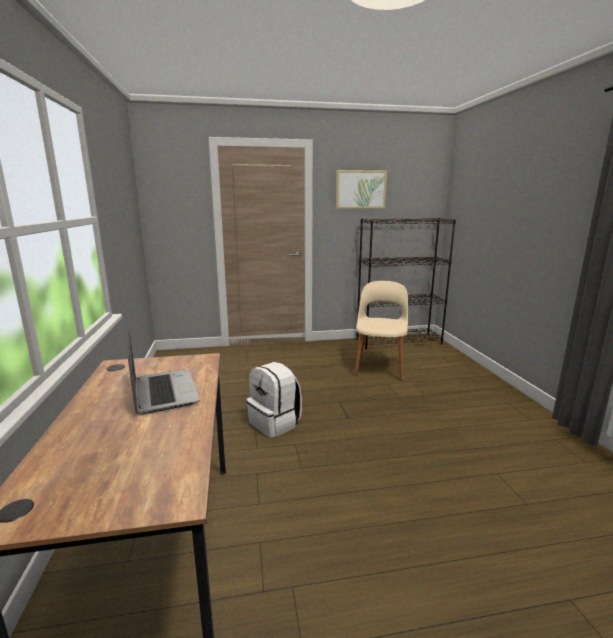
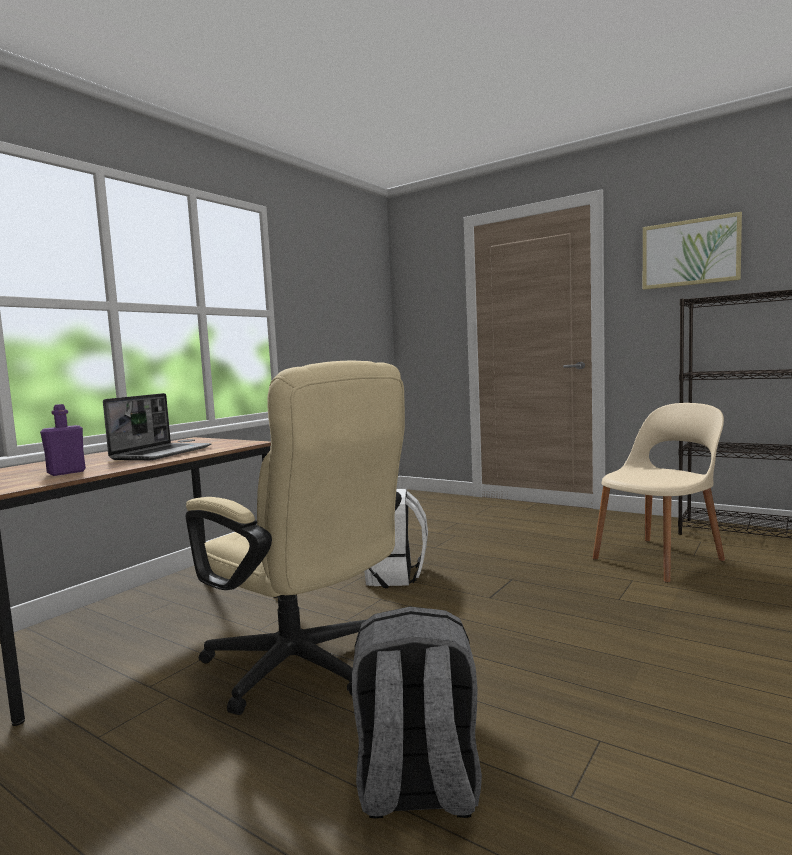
camera: 45 degrees right, 10 degrees down
none -> purple bottle [40,404,86,476]
none -> beige office chair [185,361,405,715]
none -> grey backpack [352,606,482,818]

